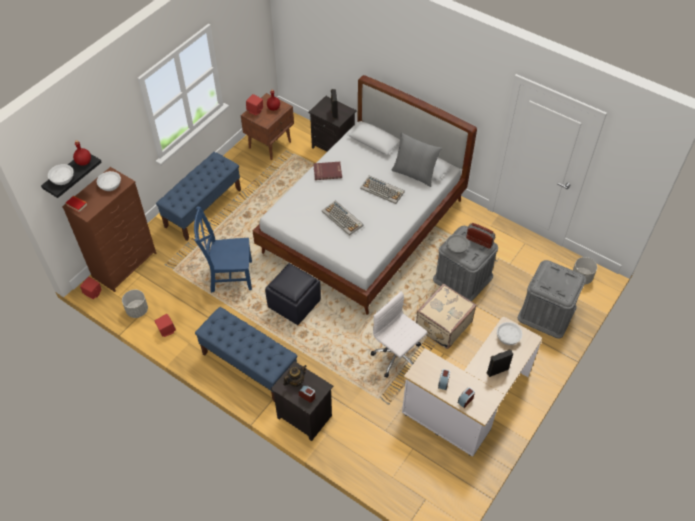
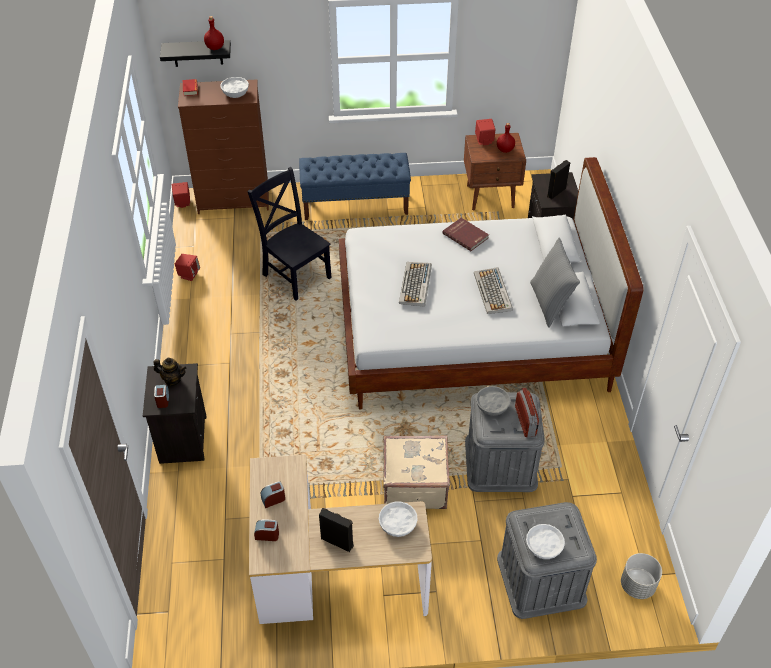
camera: 50 degrees right, 5 degrees down
white bowl [48,164,74,185] -> white bowl moved to [526,524,565,559]
grey planter [122,290,148,318] -> none
blue chair [194,206,252,293] -> black chair [247,167,332,301]
blue bench [195,307,298,402] -> none
black ottoman [265,263,321,325] -> none
white office chair [371,291,427,378] -> none

